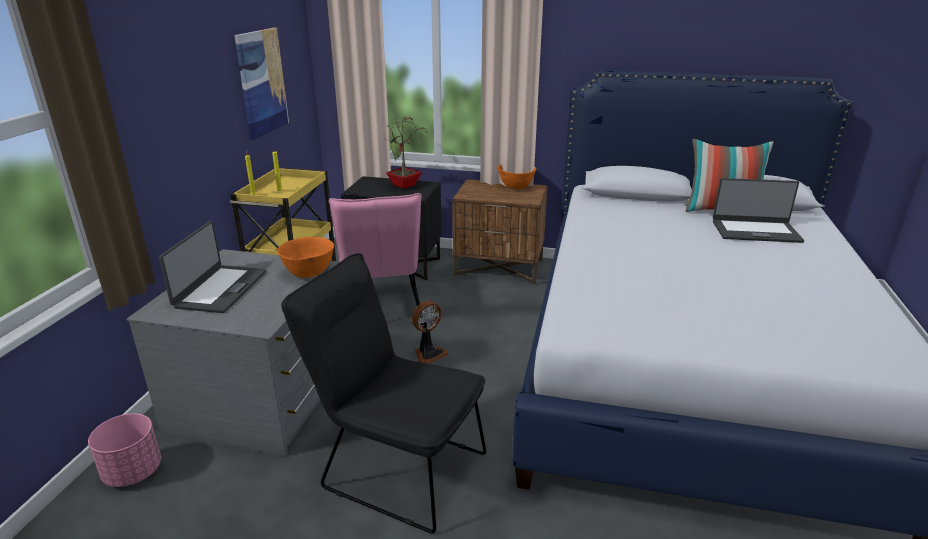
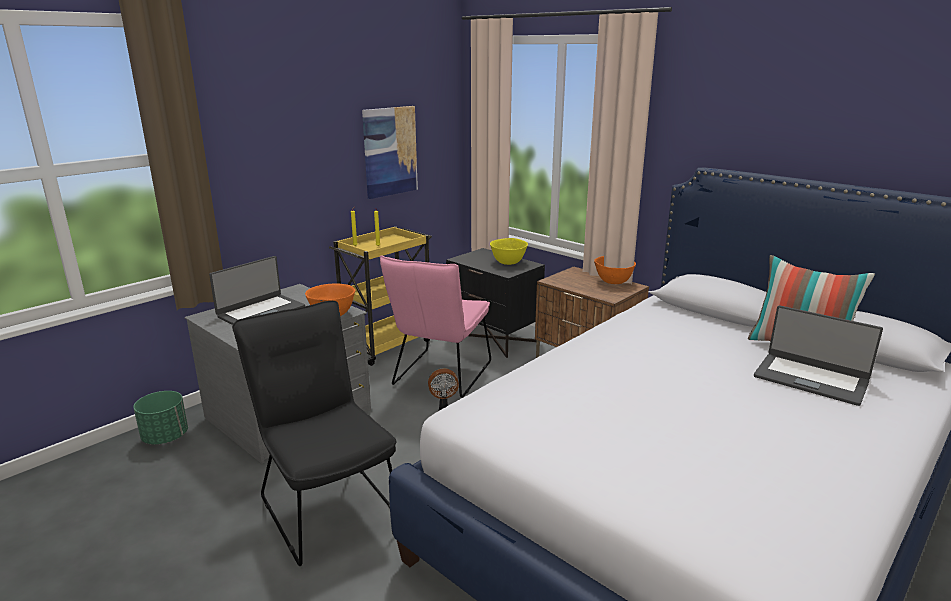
camera: 30 degrees right, 5 degrees down
pink planter [88,413,161,487] -> green planter [133,391,188,444]
potted plant [386,115,427,189] -> yellow bowl [490,238,528,265]

